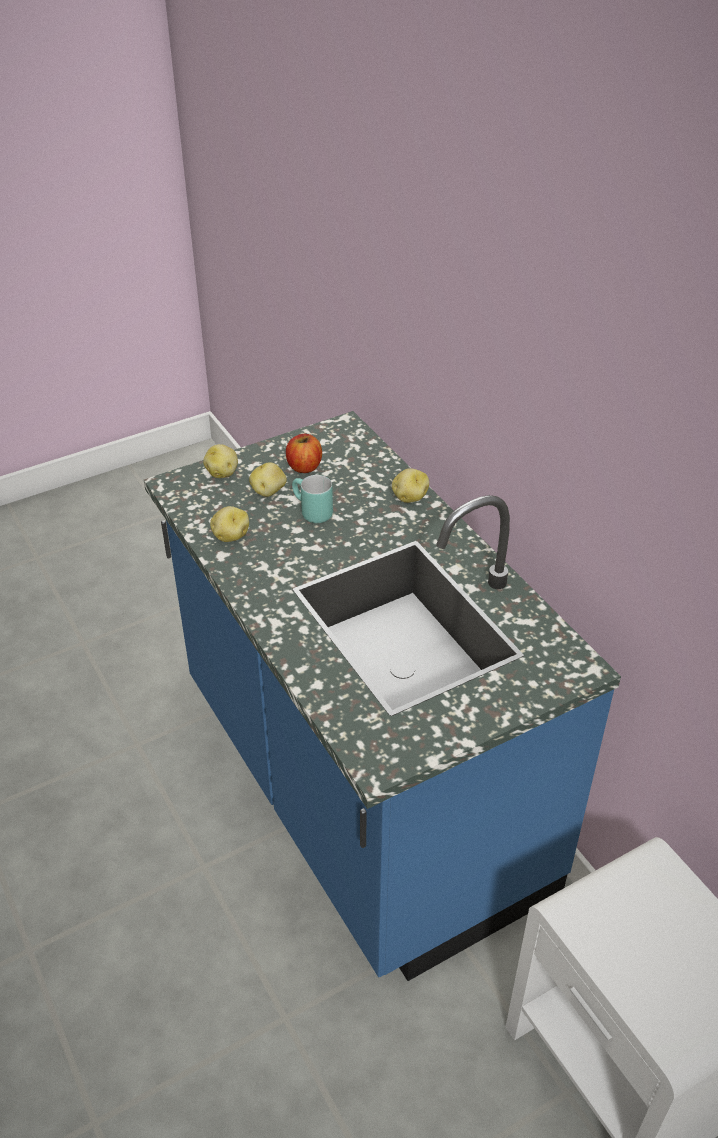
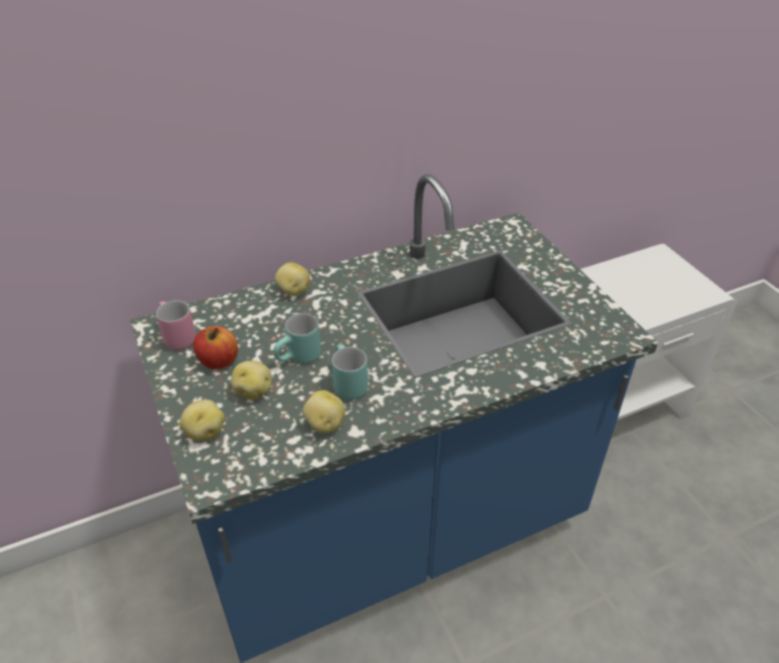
camera: 85 degrees left, 0 degrees up
none -> pink mug [156,300,196,350]
none -> turquoise mug [332,344,368,400]

